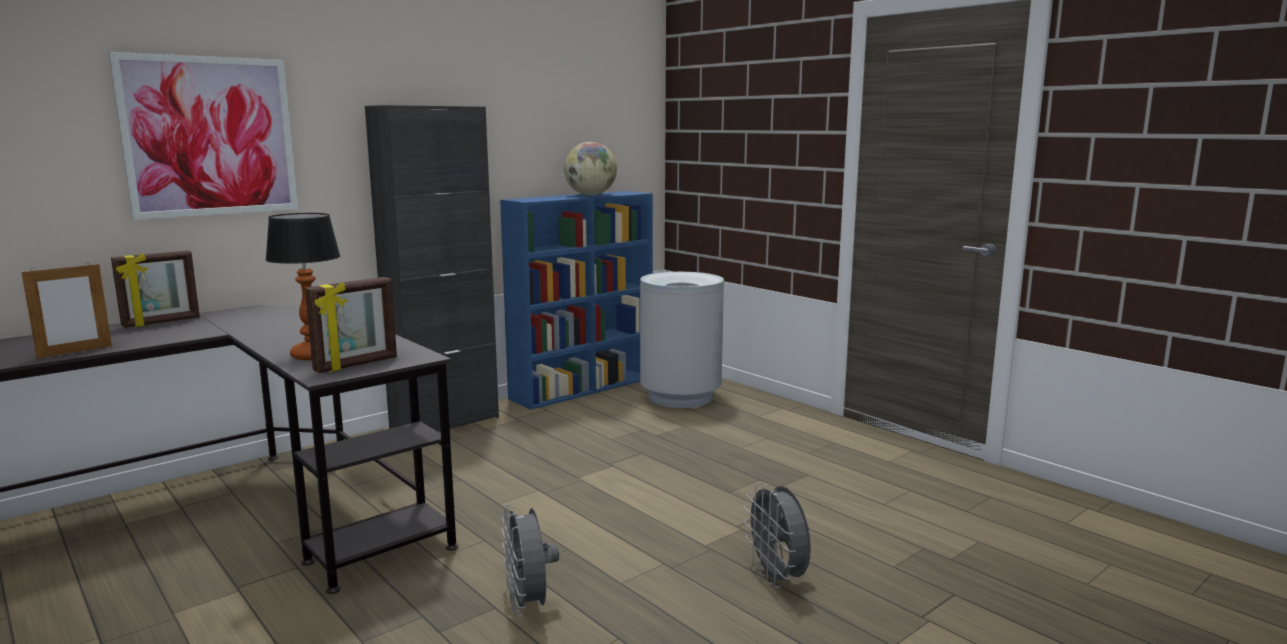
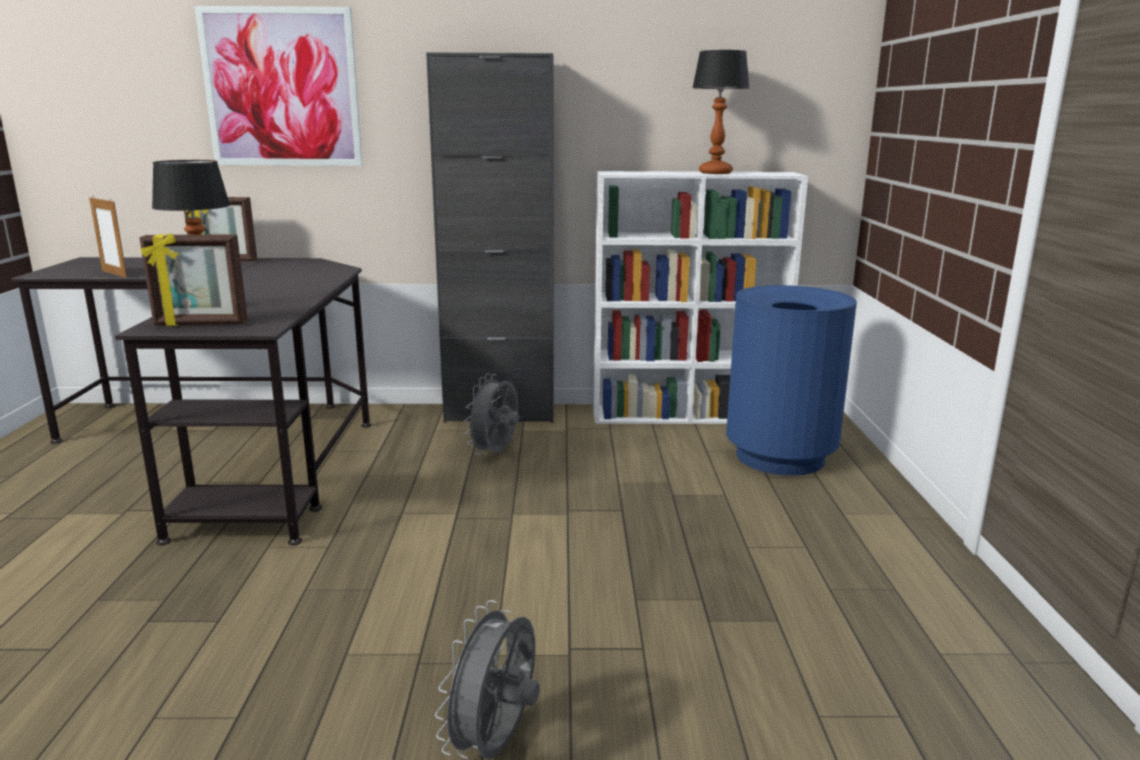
camera: 40 degrees right, 5 degrees up
picture frame [21,262,112,358] -> picture frame turned 45 degrees clockwise [89,198,127,278]
blue bookcase [500,191,653,410] -> white bookcase [593,171,808,424]
grey fan [502,504,559,617] -> grey fan moved to [464,373,519,455]
globe [564,142,617,196] -> table lamp [692,50,750,174]
grey trash can [640,272,724,408] -> blue trash can [726,285,857,476]

